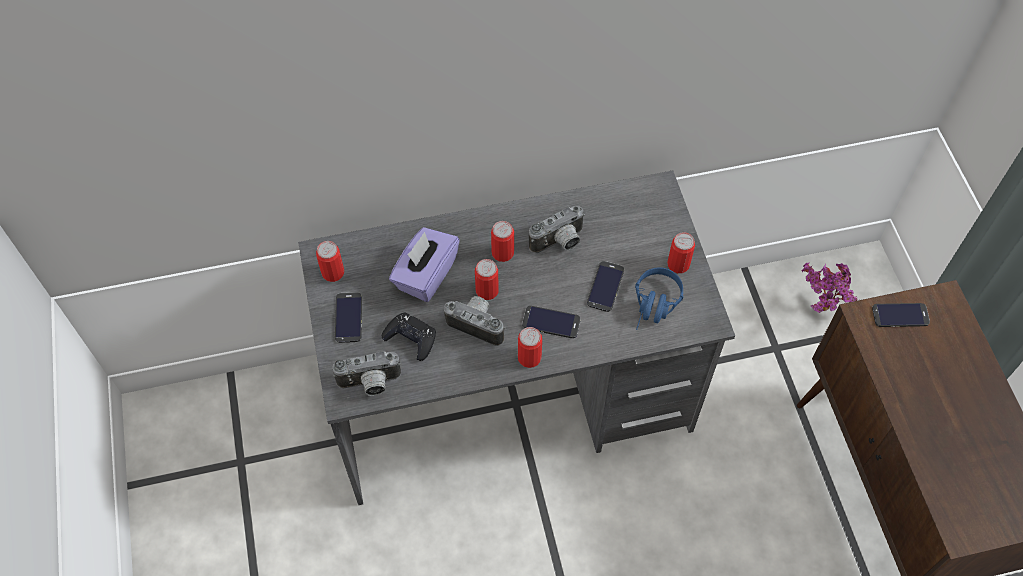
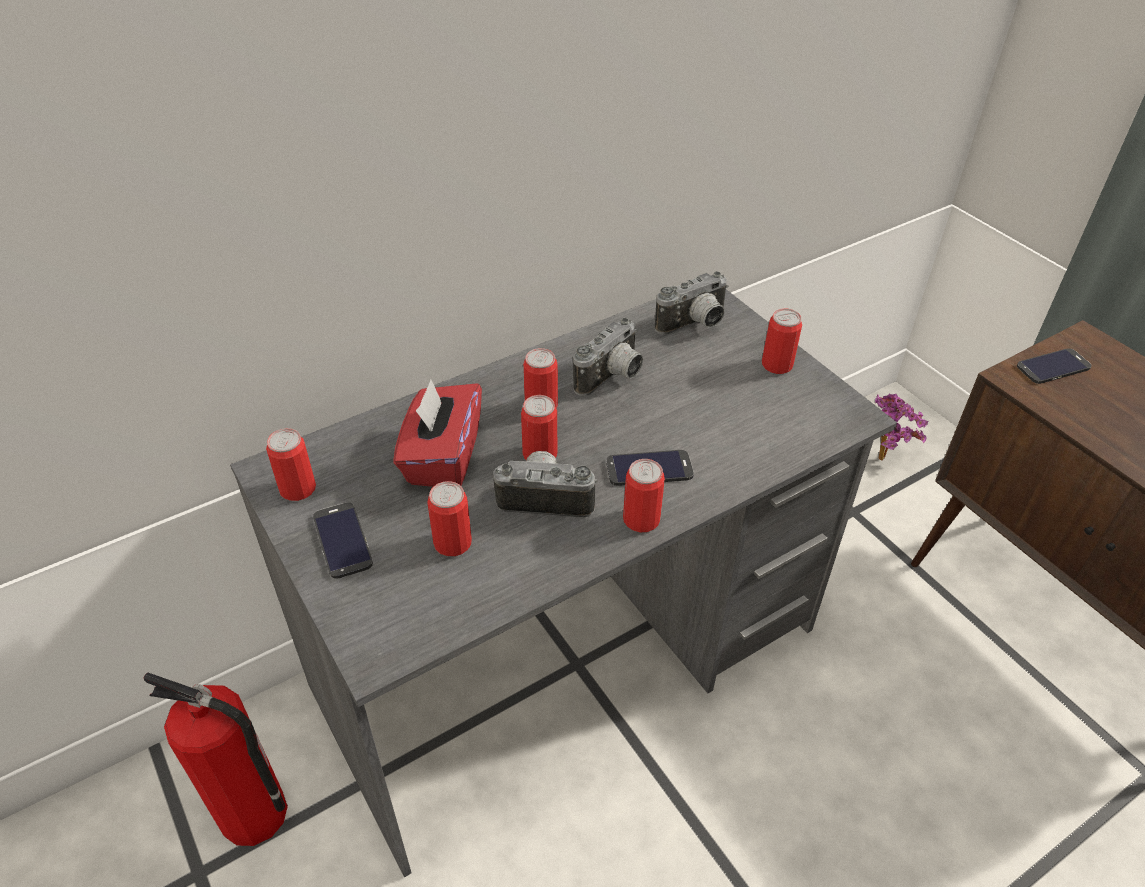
camera: 20 degrees left, 15 degrees down
camera [332,351,401,396] -> camera moved to [655,271,729,335]
black game controller [382,312,436,361] -> can [427,481,472,556]
purple tissue box [389,227,460,302] -> red tissue box [393,380,482,487]
phone [587,261,624,312] -> none
blue headphones [635,267,683,330] -> none
none -> fire extinguisher [144,672,288,846]

